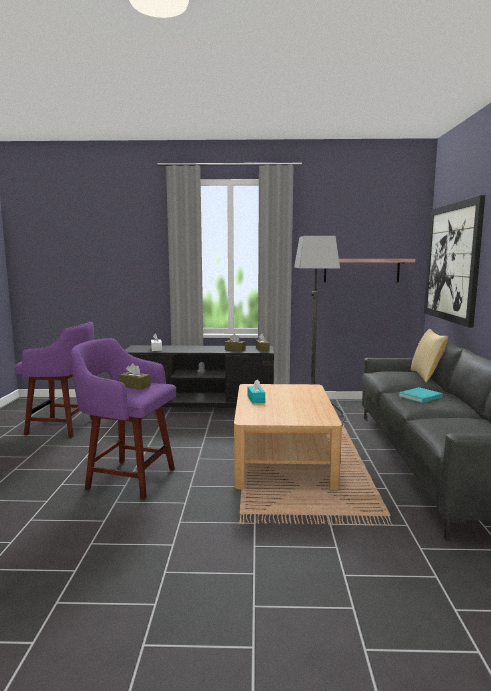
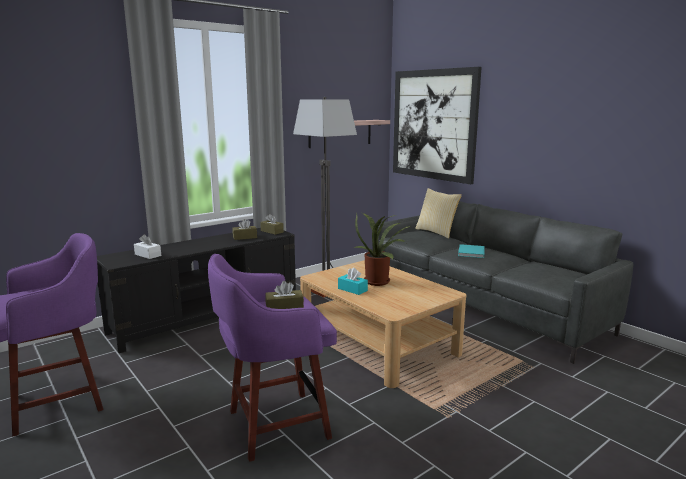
camera: 40 degrees left, 5 degrees up
none -> potted plant [353,213,411,286]

